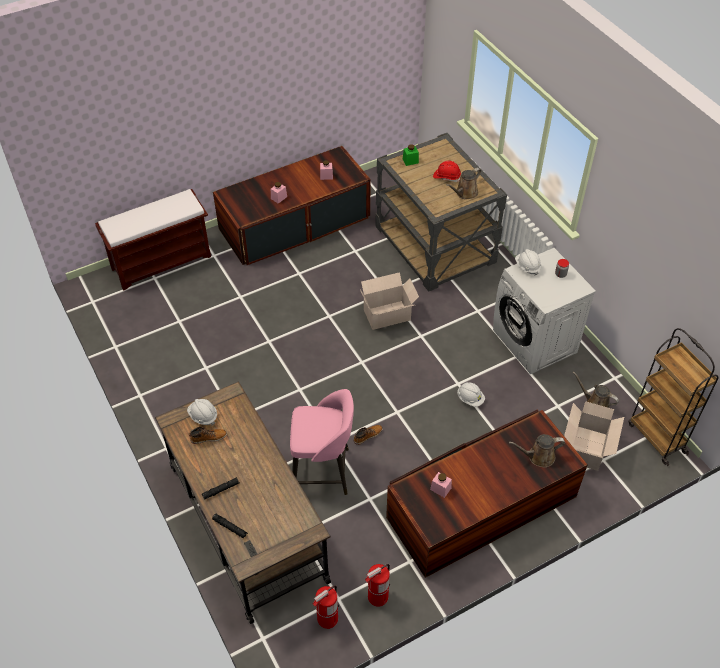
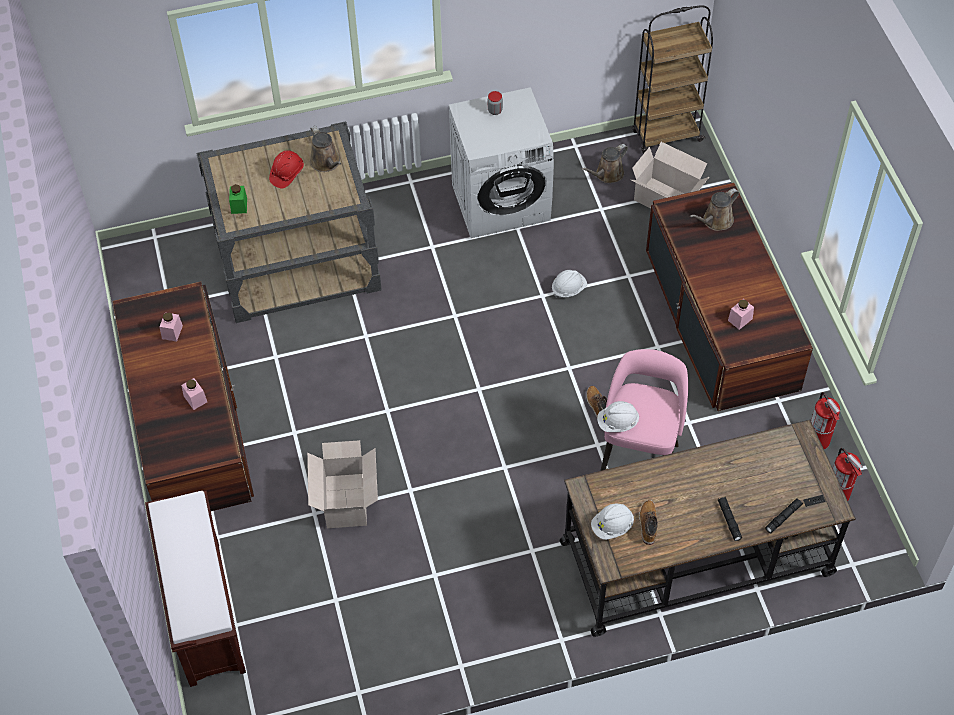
camera: 75 degrees left, 5 degrees up
cardboard box [360,272,419,330] -> cardboard box moved to [307,440,378,528]
brown watering can [509,434,565,467] -> brown watering can turned 45 degrees clockwise [690,188,739,231]
white hard hat [515,249,541,276] -> white hard hat moved to [597,401,639,432]

